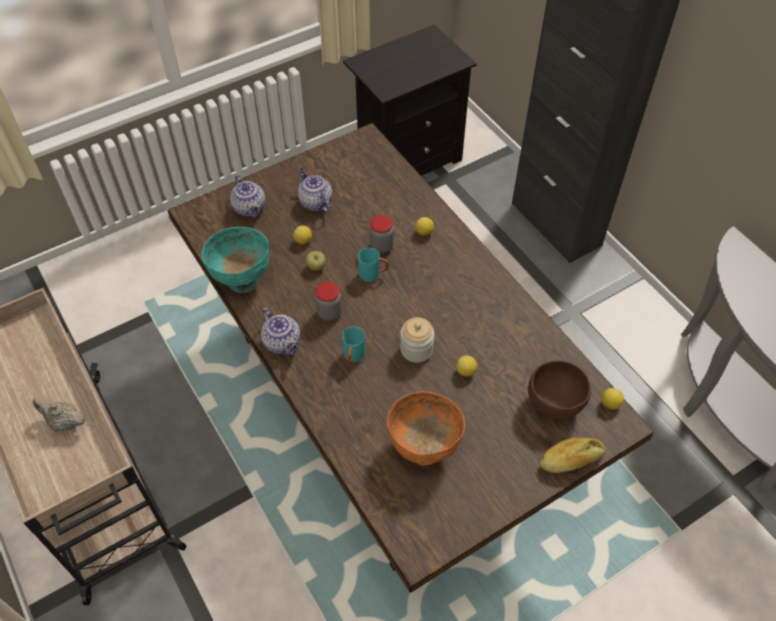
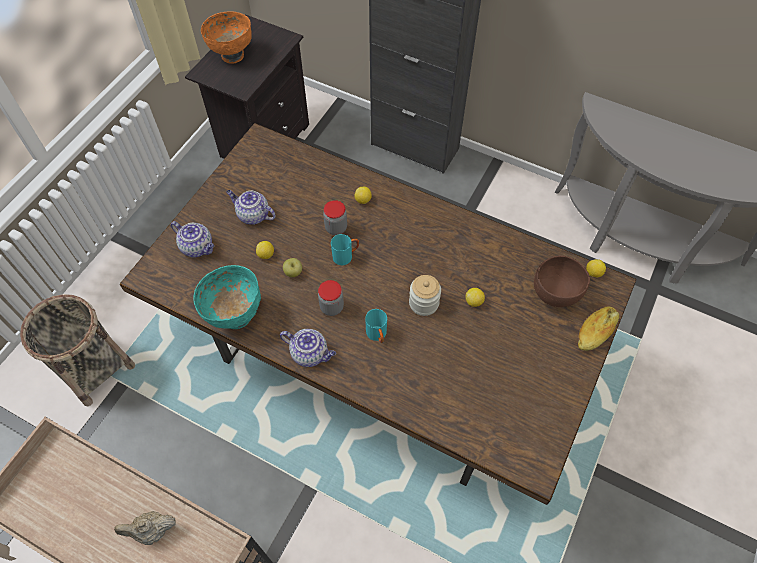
camera: 30 degrees left, 5 degrees up
orange bowl [387,391,465,466] -> orange bowl moved to [201,11,252,63]
none -> basket [20,294,135,407]

